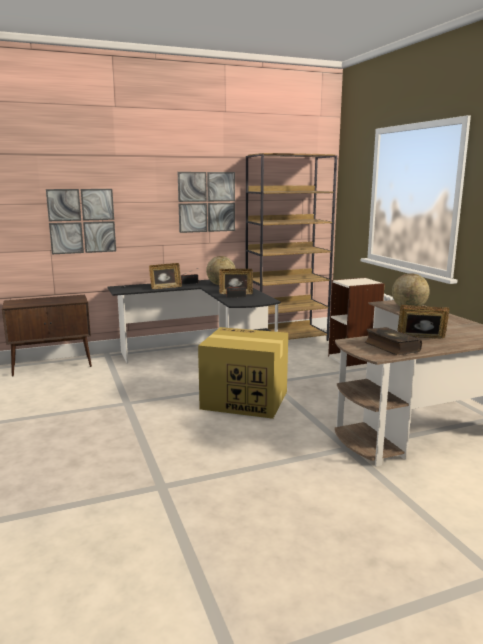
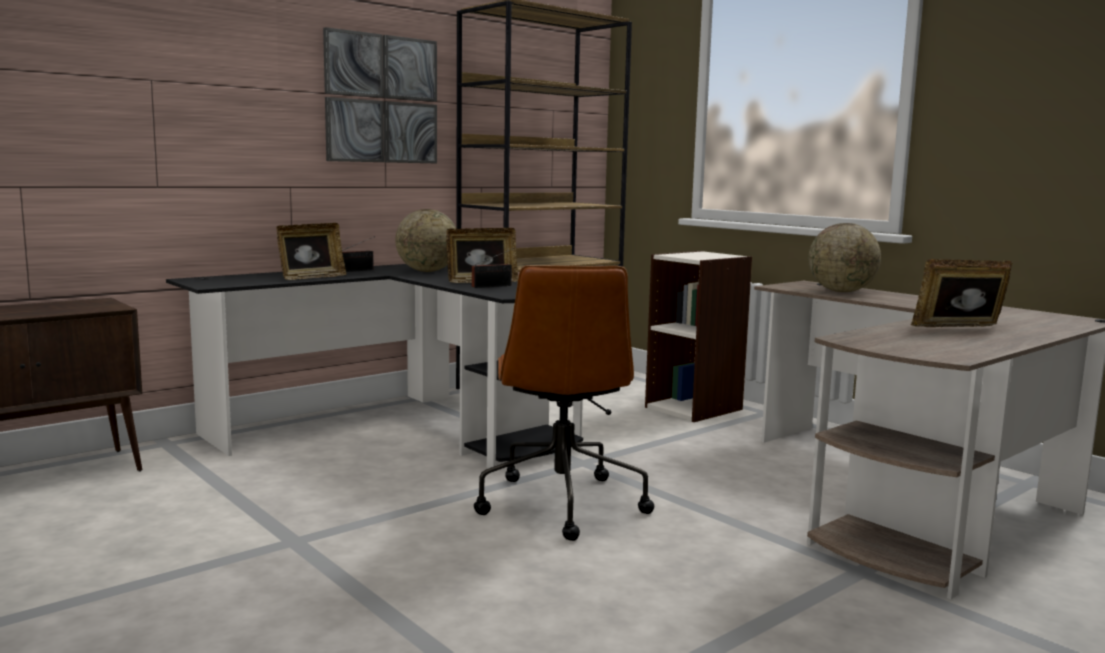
camera: 20 degrees left, 5 degrees down
picture [46,189,116,254] -> none
cardboard box [198,327,288,419] -> brown office chair [474,265,654,541]
book [365,327,422,355] -> none

